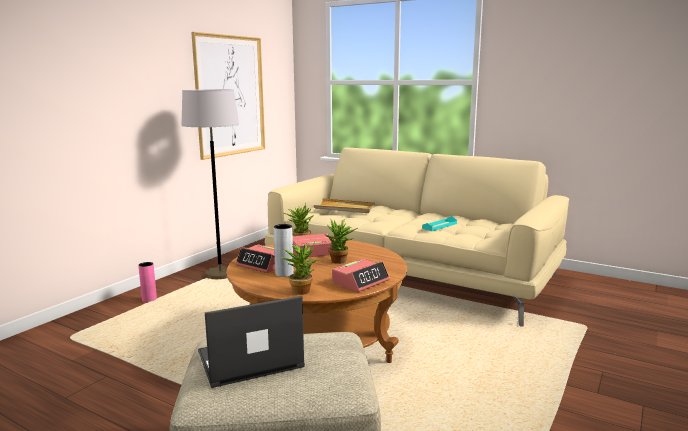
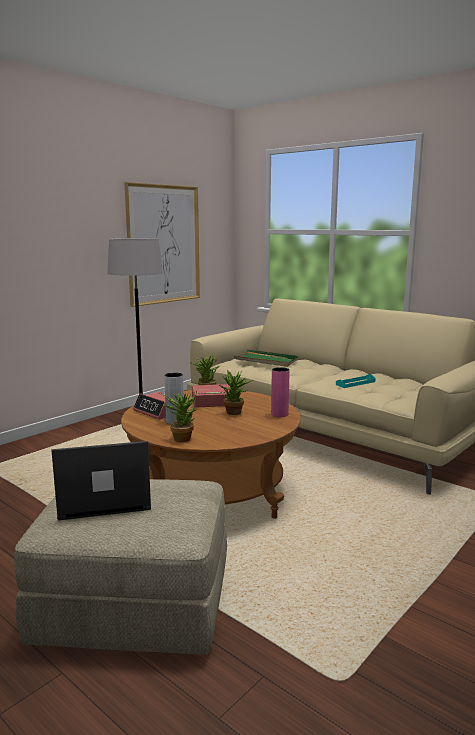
camera: 10 degrees right, 0 degrees up
pink vase [138,262,157,303] -> pink vase moved to [271,367,290,417]
beige tray [314,199,375,213] -> green tray [234,350,298,367]
alarm clock [332,259,390,292] -> none

